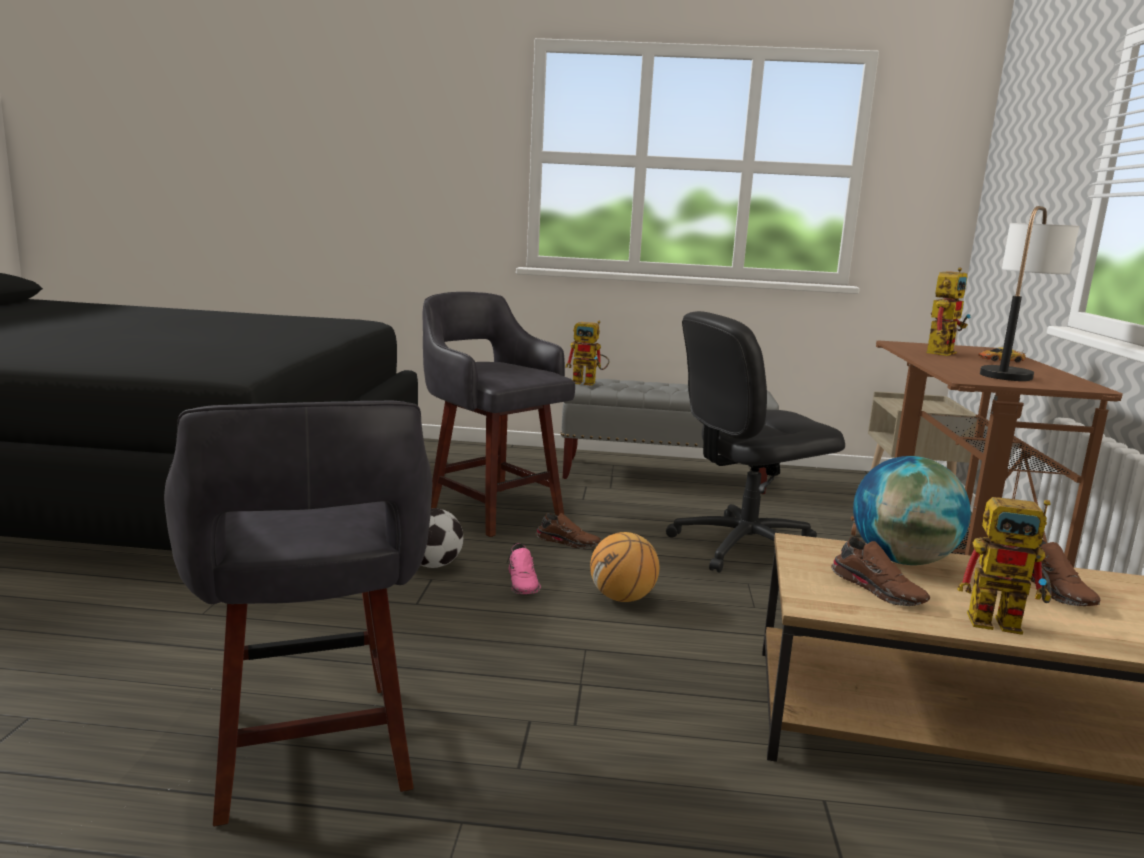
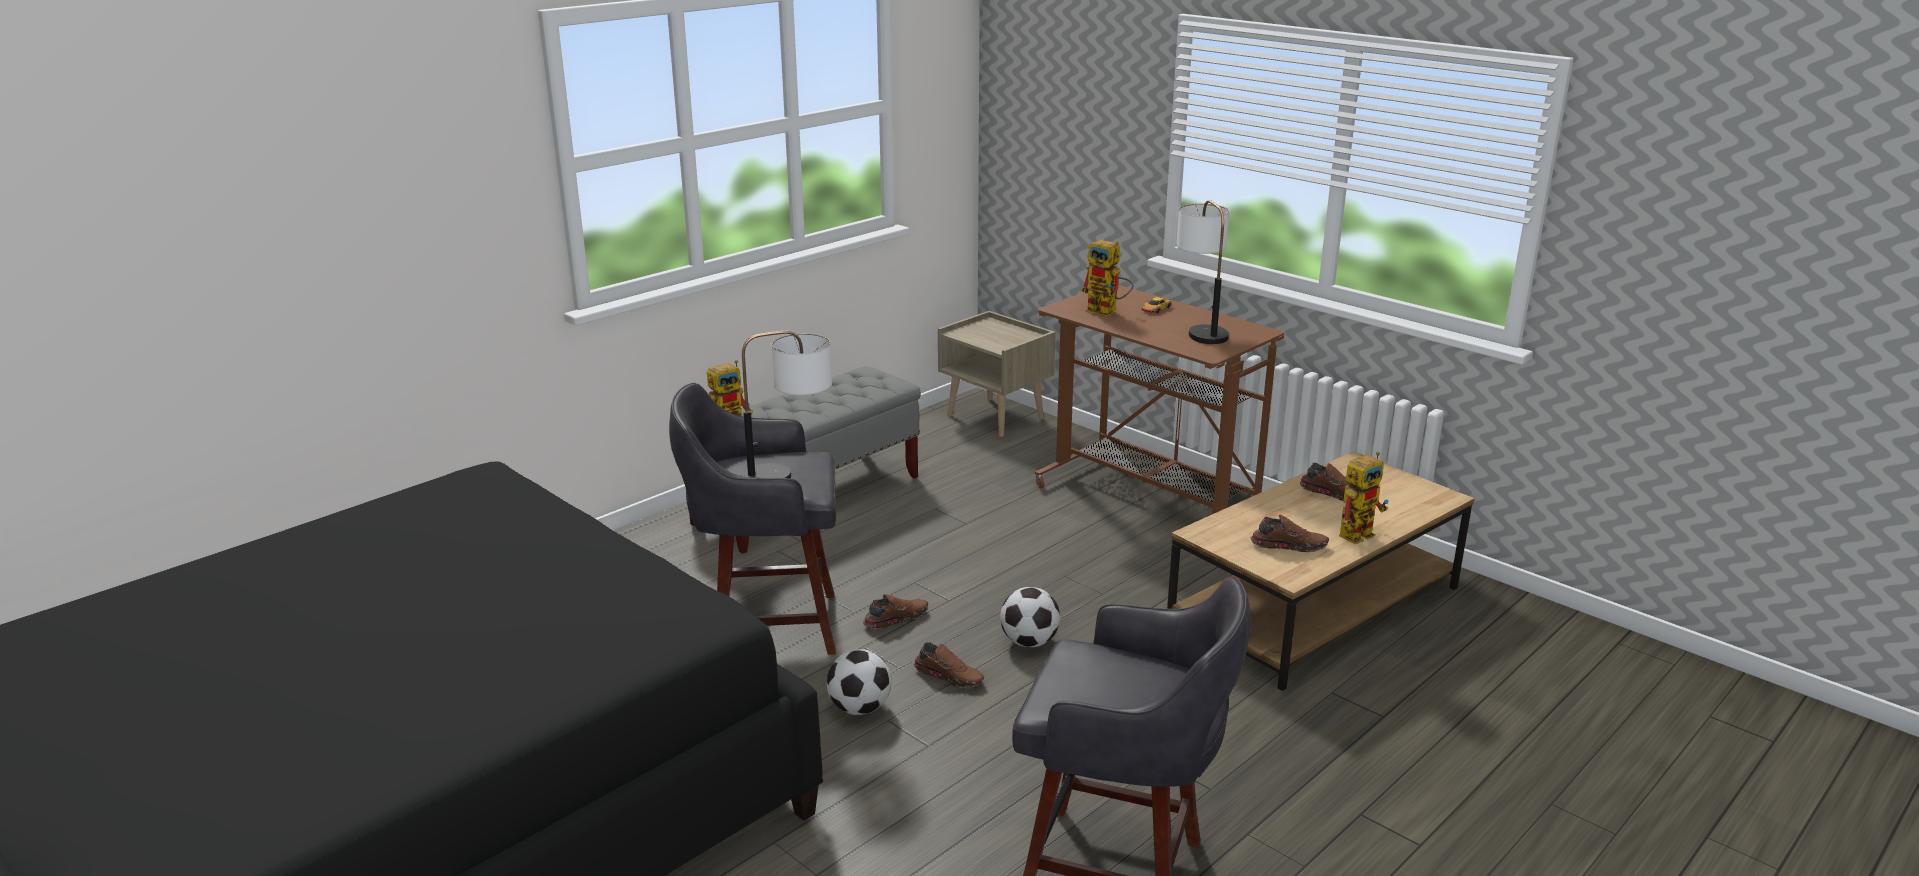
camera: 50 degrees left, 10 degrees up
pink shoe [508,543,541,594] -> brown shoe [914,642,984,688]
basketball [590,532,659,602] -> football [1000,587,1060,647]
black office chair [666,311,845,573] -> none
globe [853,456,971,565] -> none
toy robot [927,268,971,356] -> toy robot turned 135 degrees clockwise [1080,240,1133,317]
none -> table lamp [741,331,832,479]

